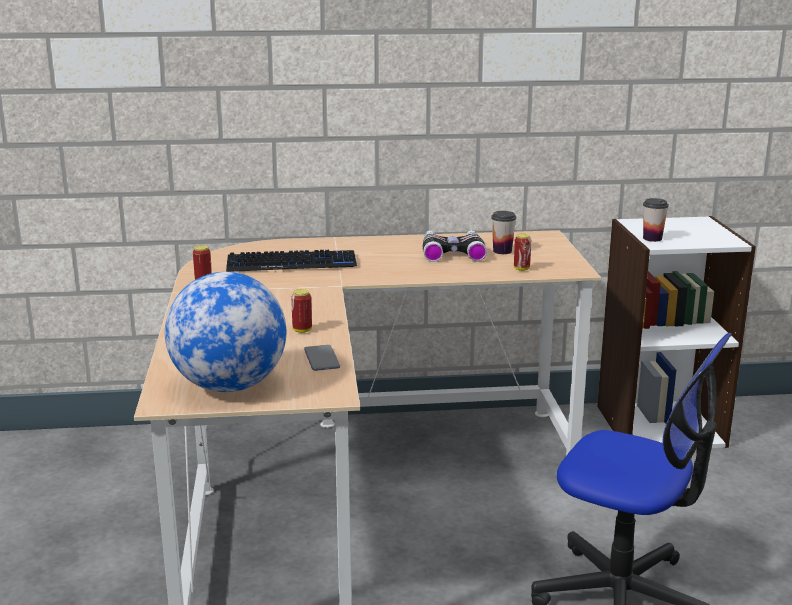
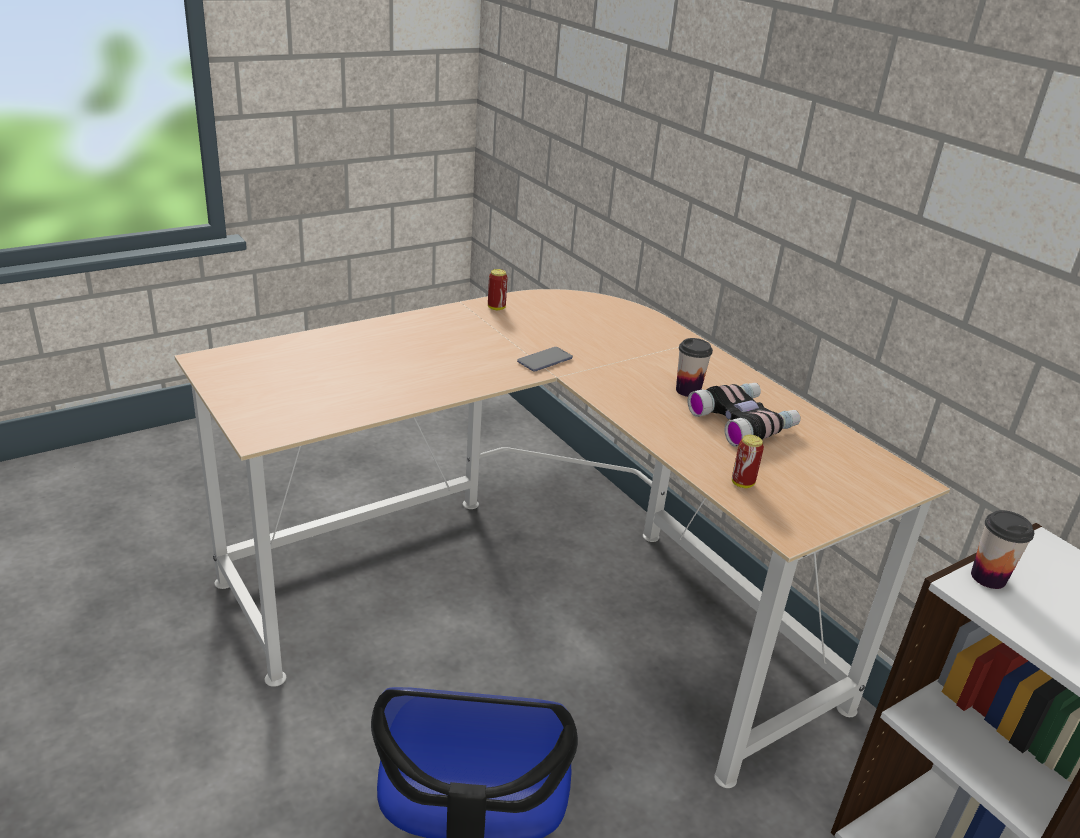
camera: 60 degrees right, 10 degrees up
globe [165,272,286,392] -> none
keyboard [226,250,357,272] -> none
can [291,289,312,333] -> none
phone [304,345,340,371] -> phone moved to [517,347,573,372]
cup [491,211,516,254] -> cup moved to [676,338,713,397]

